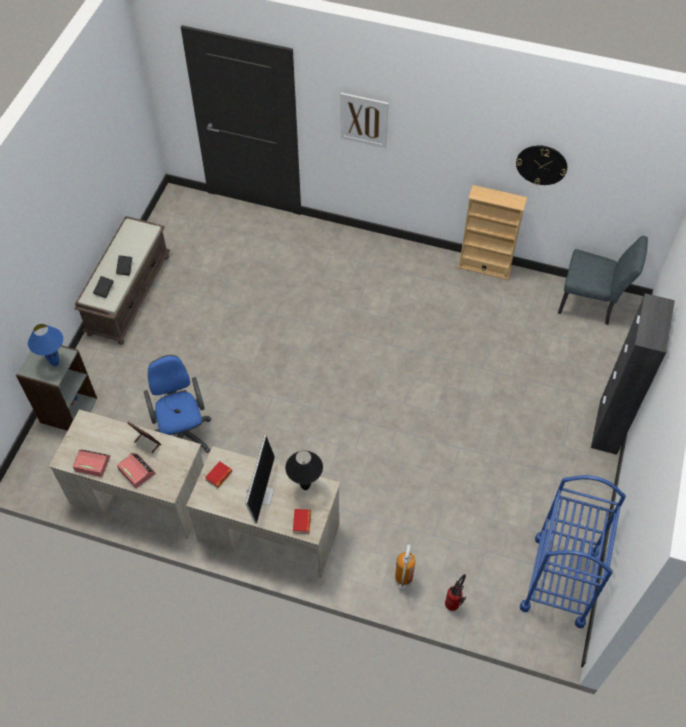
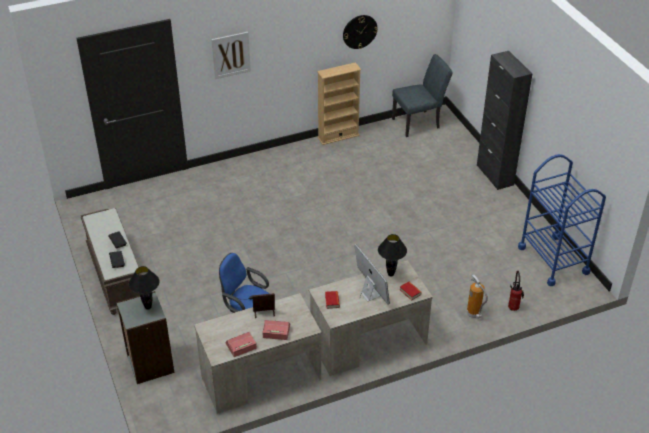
camera: 40 degrees left, 15 degrees down
blue table lamp [28,324,63,366] -> black table lamp [129,266,160,310]

